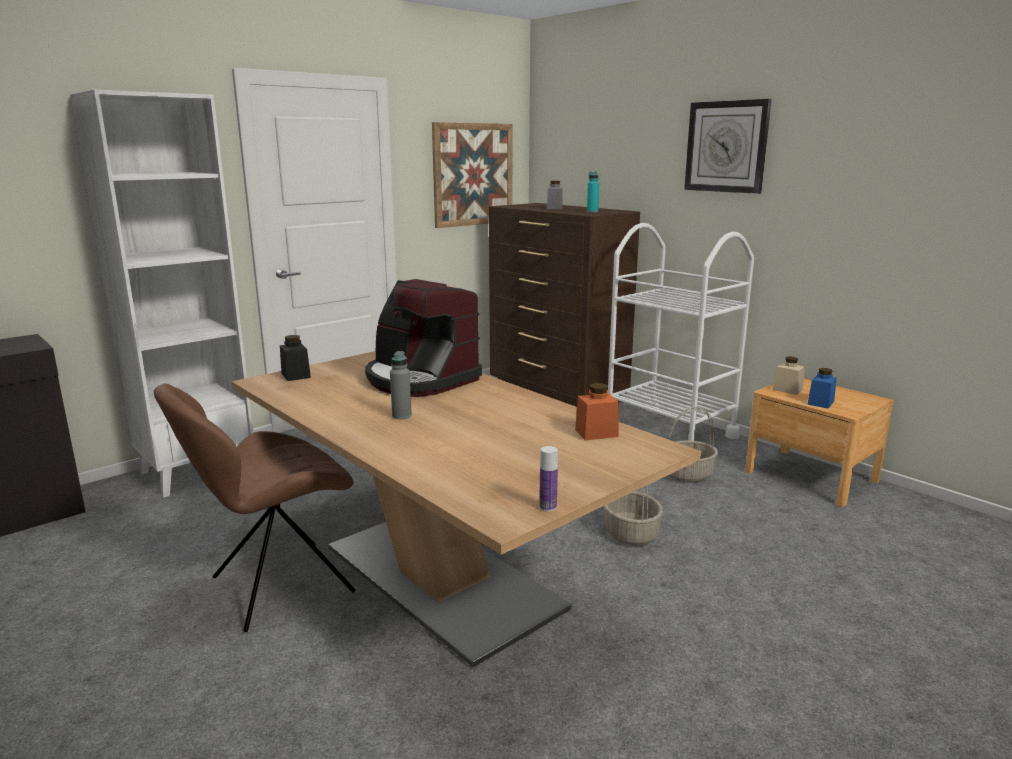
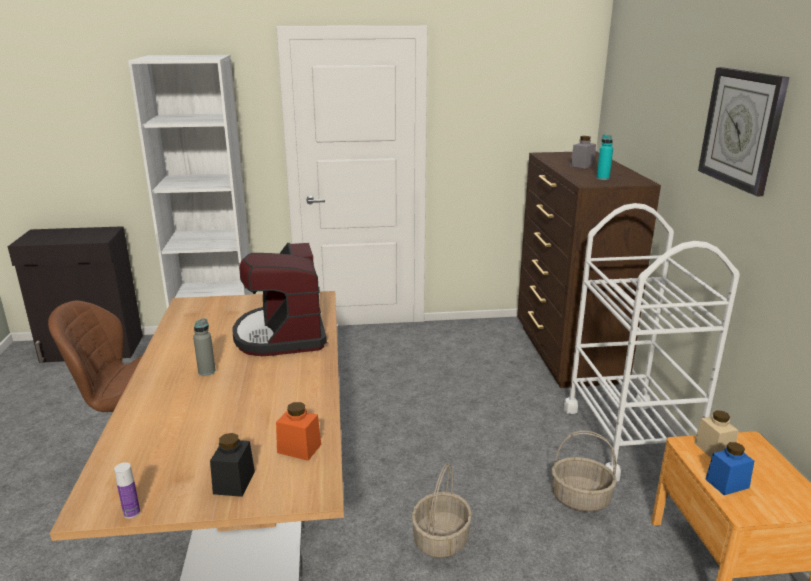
camera: 35 degrees right, 5 degrees up
black jar [280,335,311,381] -> black jar moved to [210,433,255,497]
picture [432,122,513,228] -> none

